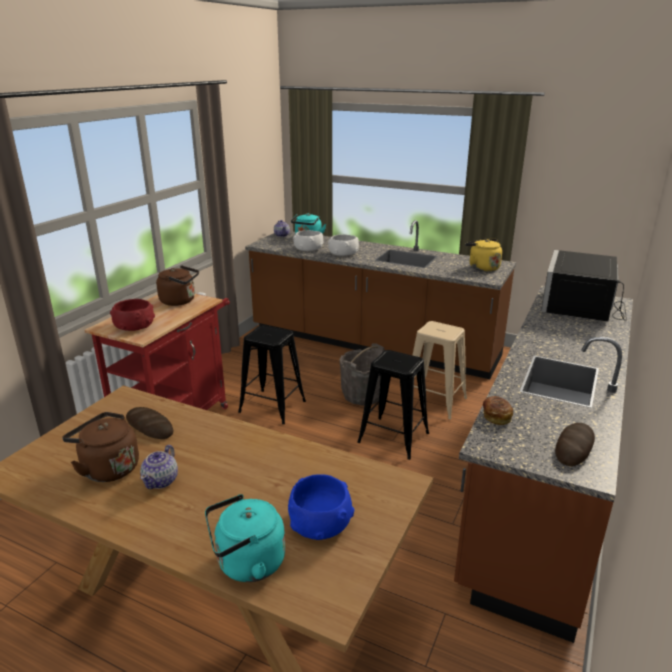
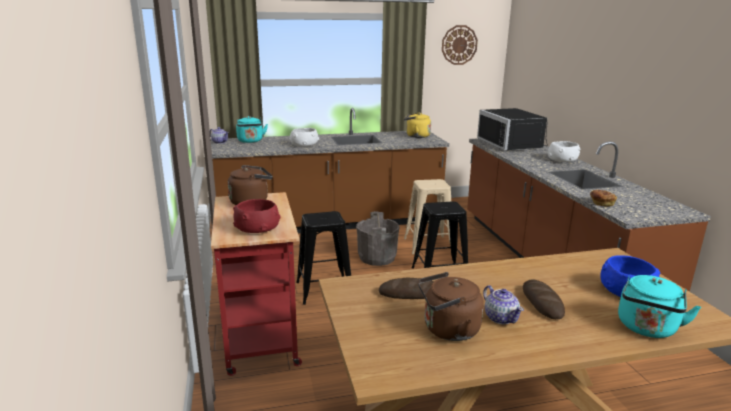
camera: 40 degrees left, 5 degrees down
white bowl [293,230,323,251] -> white bowl moved to [548,141,580,162]
bread [555,423,595,467] -> bread moved to [523,279,565,319]
none -> wall clock [442,25,478,65]

